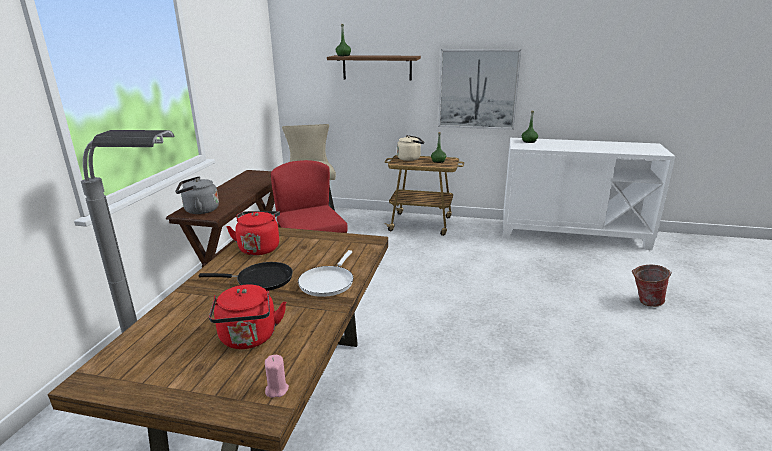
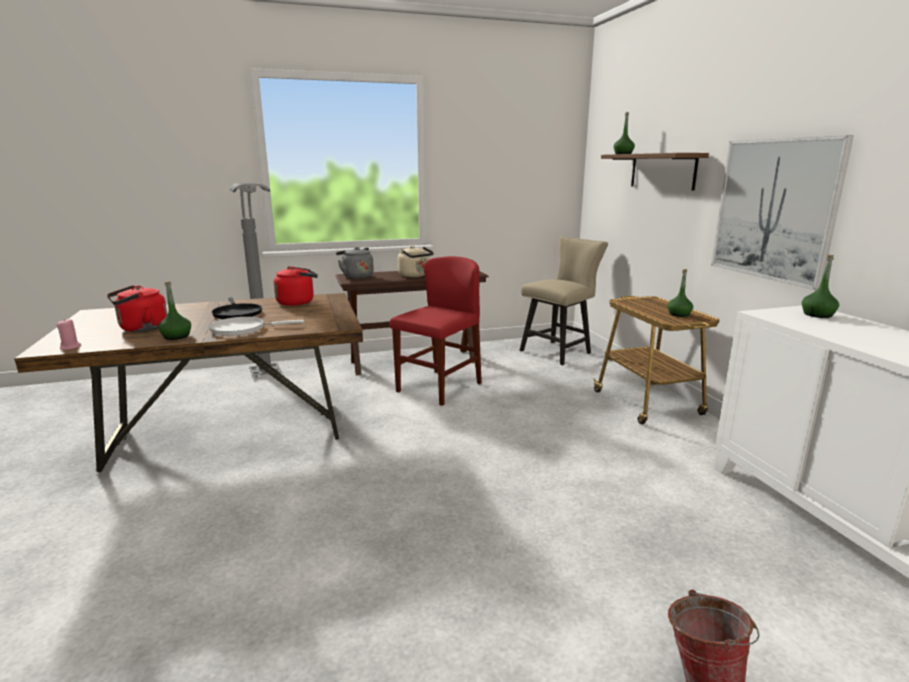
camera: 60 degrees right, 5 degrees down
beige kettle [397,135,424,161] -> beige kettle moved to [398,246,434,277]
none -> green bottle [158,281,191,340]

